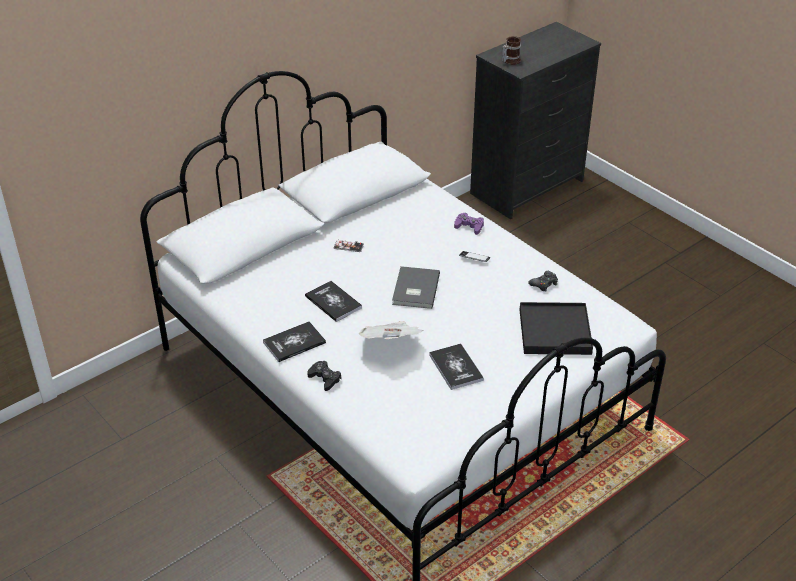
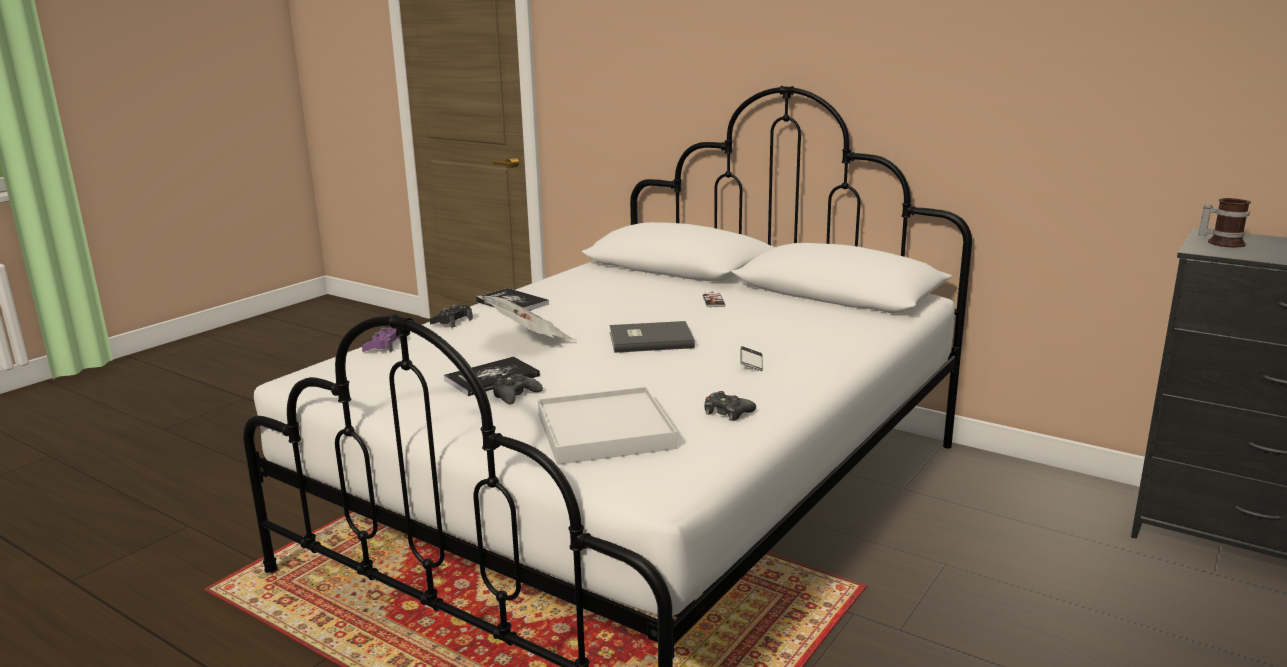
camera: 75 degrees right, 20 degrees down
book [305,281,362,322] -> none
purple game controller [454,213,484,235] -> purple game controller moved to [362,327,400,352]
black tray [520,302,593,355] -> white tray [538,387,677,465]
none -> black game controller [493,374,543,405]

